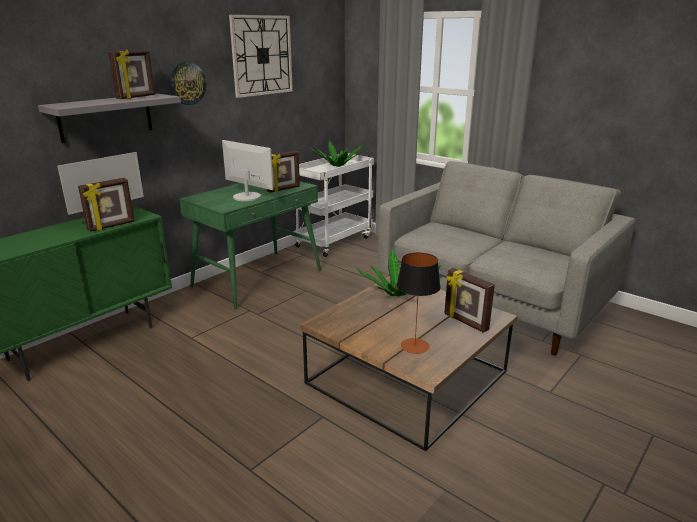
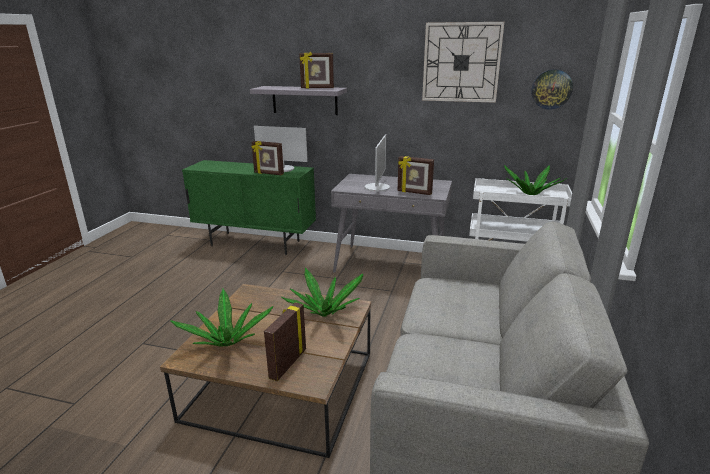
camera: 65 degrees right, 0 degrees up
wall clock [169,62,206,105] -> wall clock moved to [531,69,573,109]
green desk [179,181,321,309] -> grey desk [331,174,452,273]
table lamp [397,253,441,354] -> potted plant [170,289,274,347]

